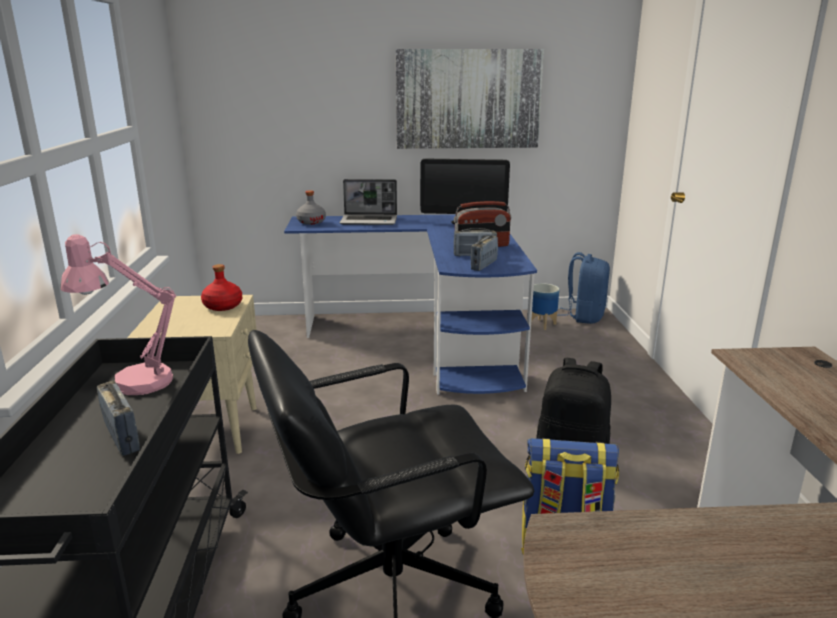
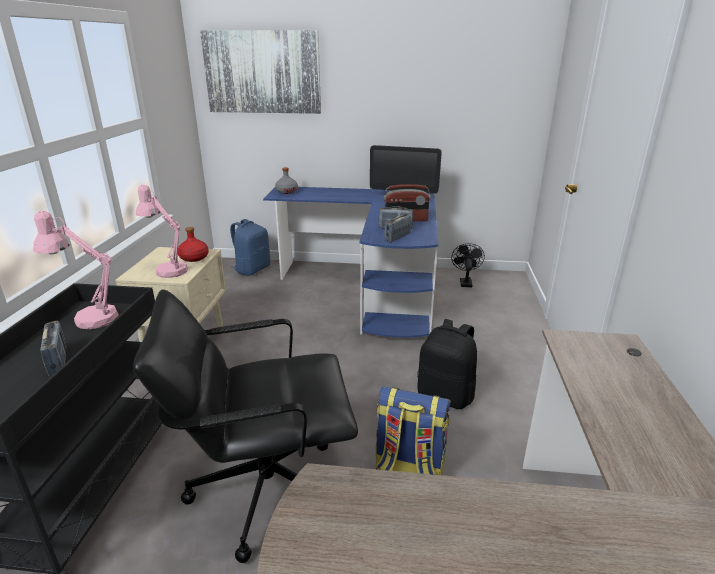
camera: 10 degrees right, 5 degrees up
laptop [340,179,397,225] -> none
picture [396,49,544,149] -> picture moved to [200,30,321,114]
planter [531,283,559,330] -> black fan [451,243,485,287]
blue backpack [557,252,610,324] -> blue backpack moved to [230,219,270,276]
none -> pink table lamp [136,185,188,278]

